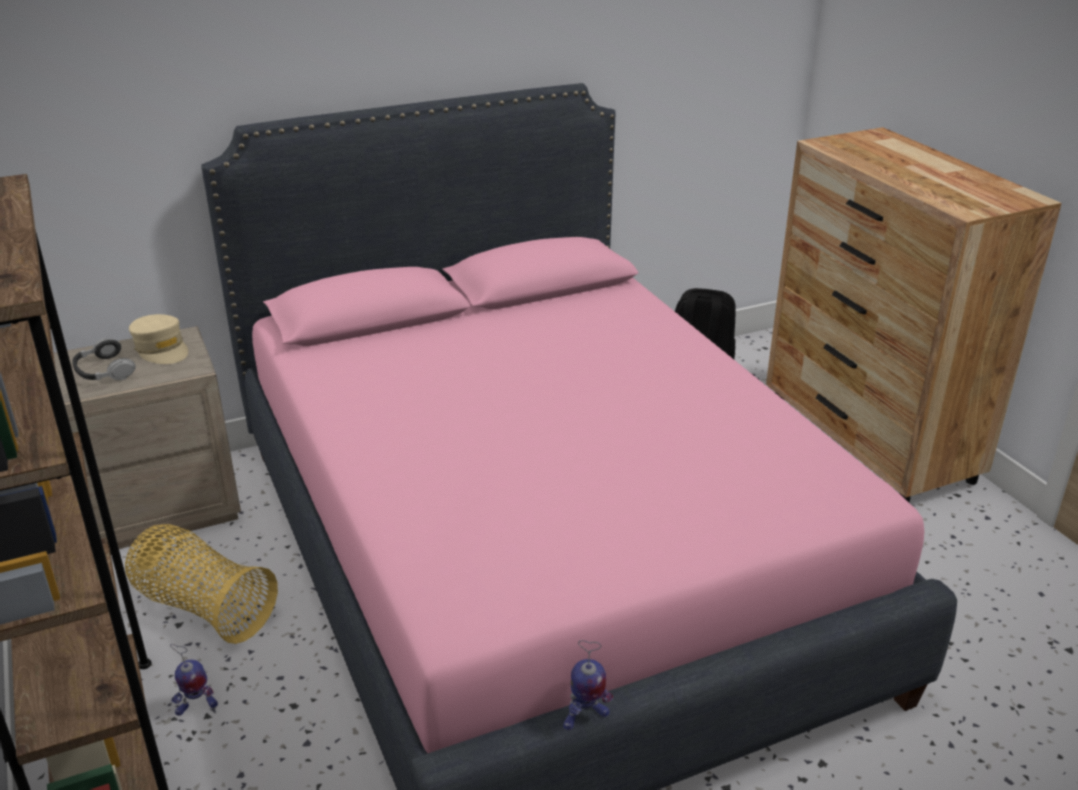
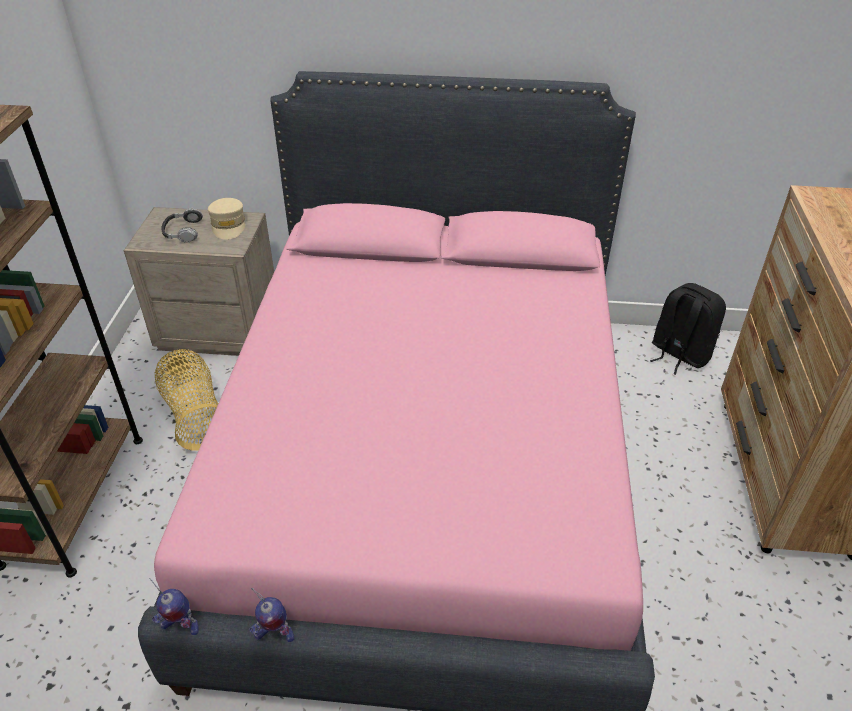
camera: 30 degrees right, 10 degrees up
toy robot [170,644,218,716] -> toy robot moved to [149,578,199,635]

